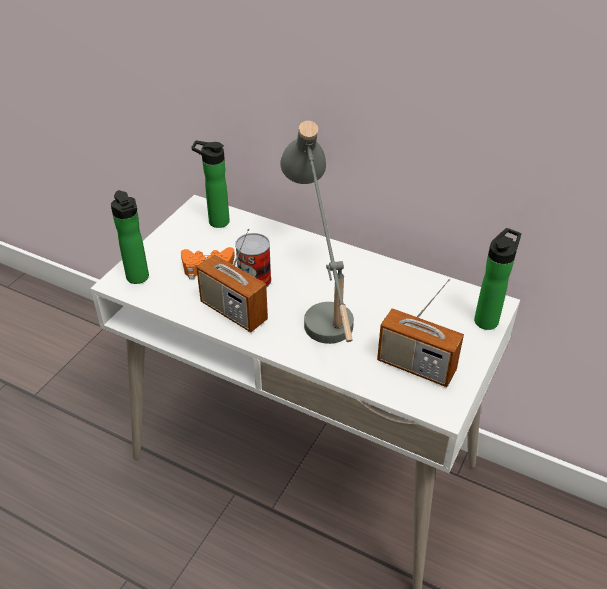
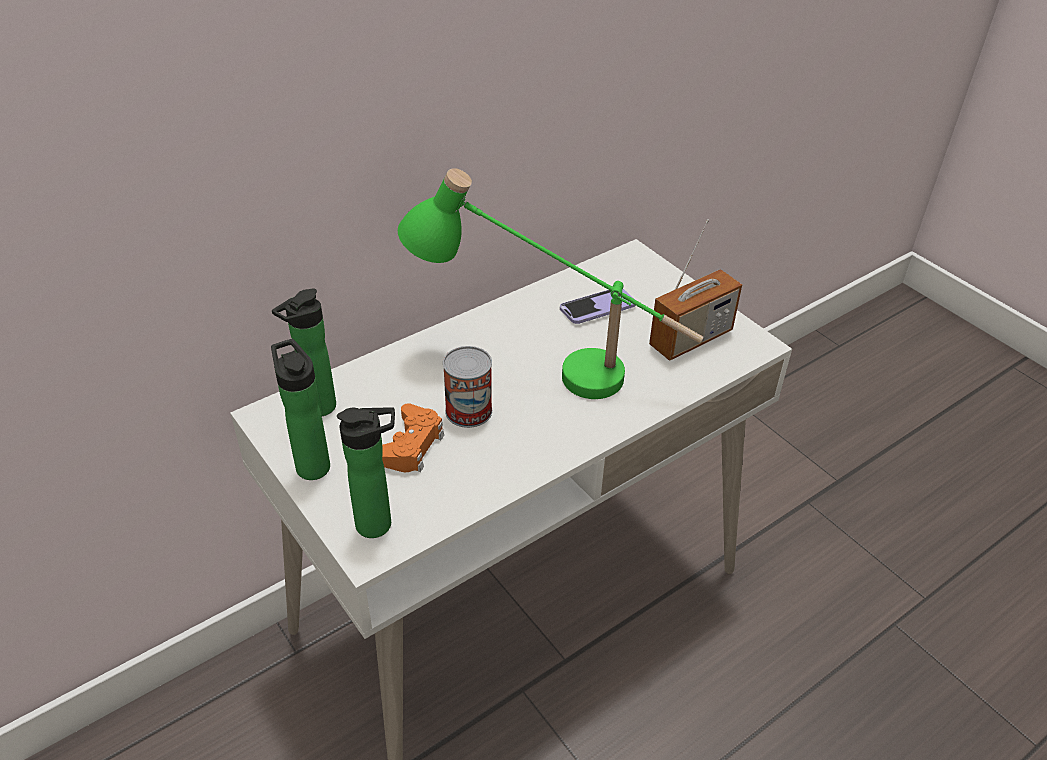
camera: 65 degrees left, 0 degrees up
radio [196,228,268,332] -> none
grey table lamp [280,121,354,344] -> green table lamp [398,168,703,399]
bottle [474,228,521,330] -> bottle moved to [271,339,330,480]
none -> phone [560,289,636,324]

